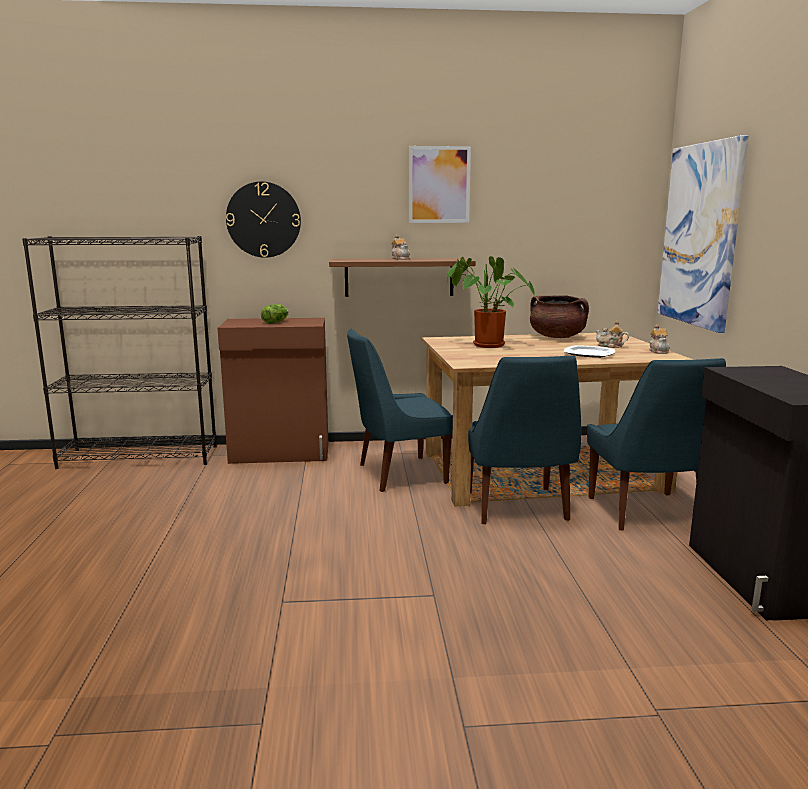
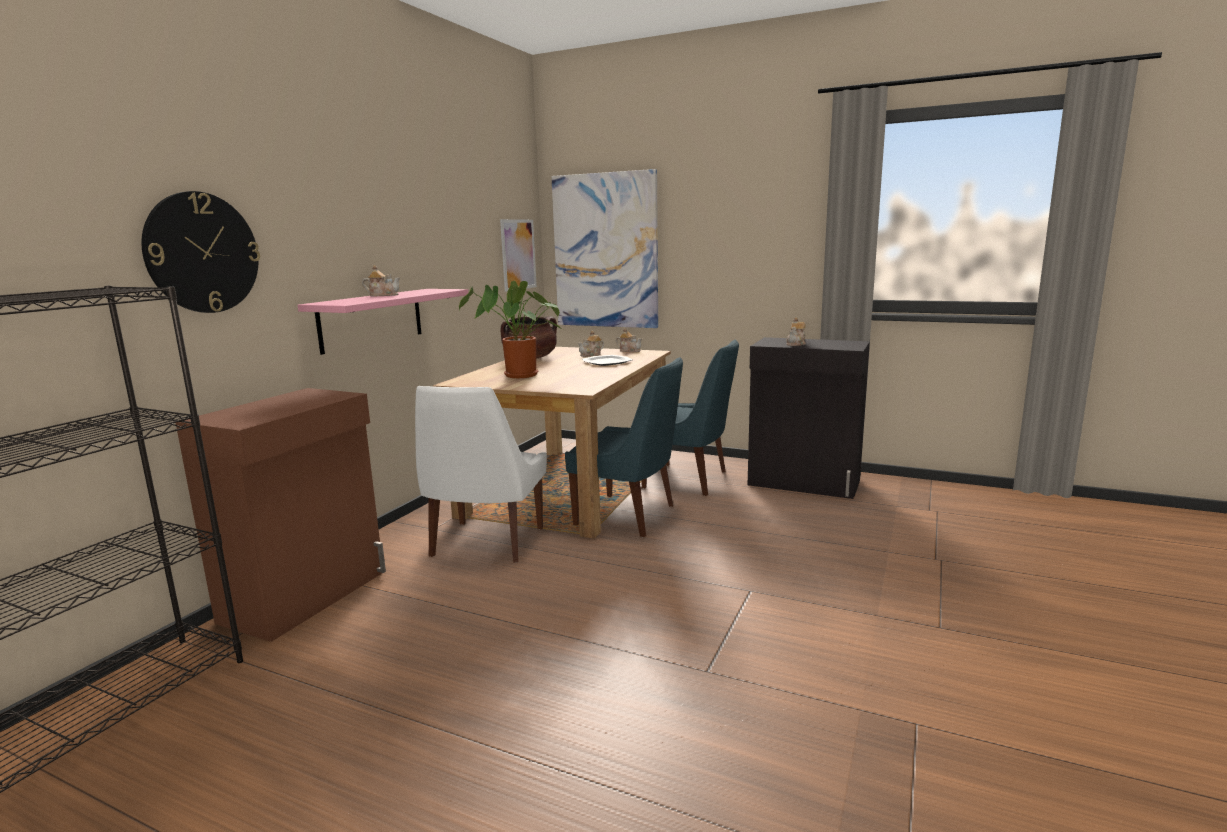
camera: 60 degrees left, 0 degrees up
lettuce [261,304,289,324] -> none
brown shelf [329,258,475,297] -> pink shelf [298,289,468,355]
blue chair [347,329,453,492] -> white chair [415,386,547,563]
picture [409,146,471,223] -> picture moved to [500,219,537,292]
none -> teapot [787,317,806,346]

